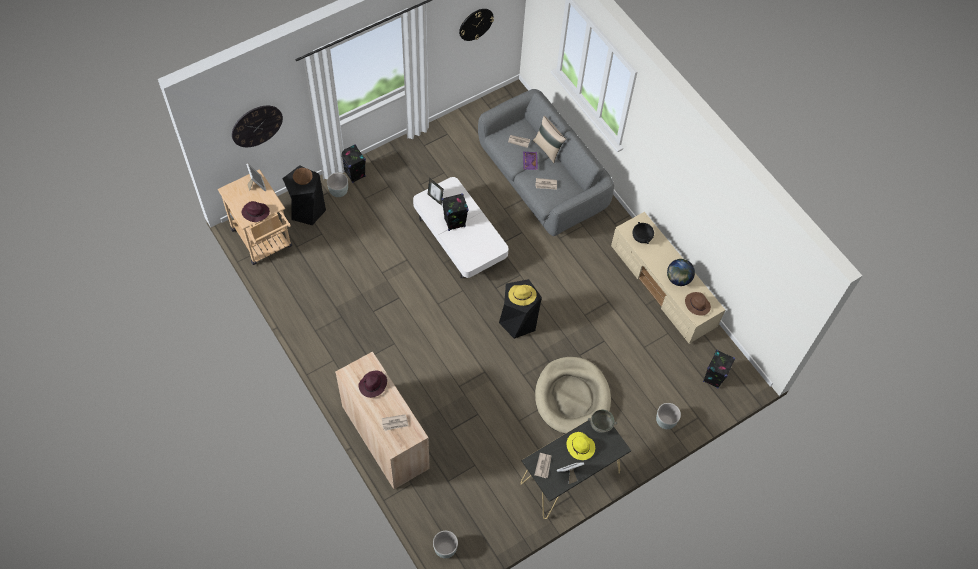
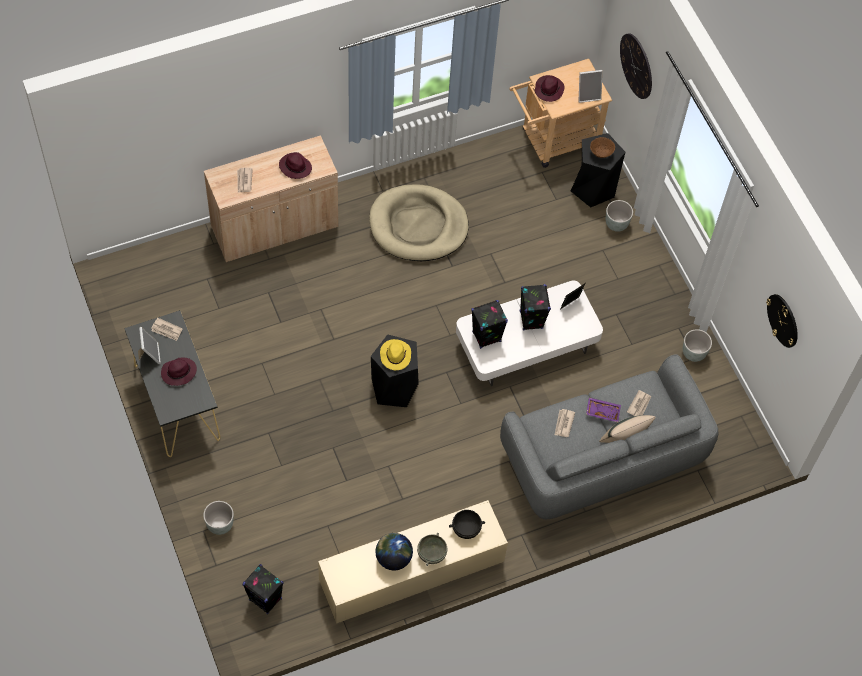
camera: 100 degrees right, 0 degrees up
black speaker [341,144,366,183] -> black speaker moved to [471,300,508,349]
grey planter [433,531,458,558] -> grey planter moved to [683,329,712,362]
beige dog bed [535,357,611,434] -> beige dog bed moved to [369,184,469,261]
yellow hat [567,432,595,460] -> purple hat [161,357,197,386]
grey bowl [588,409,617,433] -> grey bowl moved to [417,533,447,566]
brown hat [685,292,711,316] -> none

